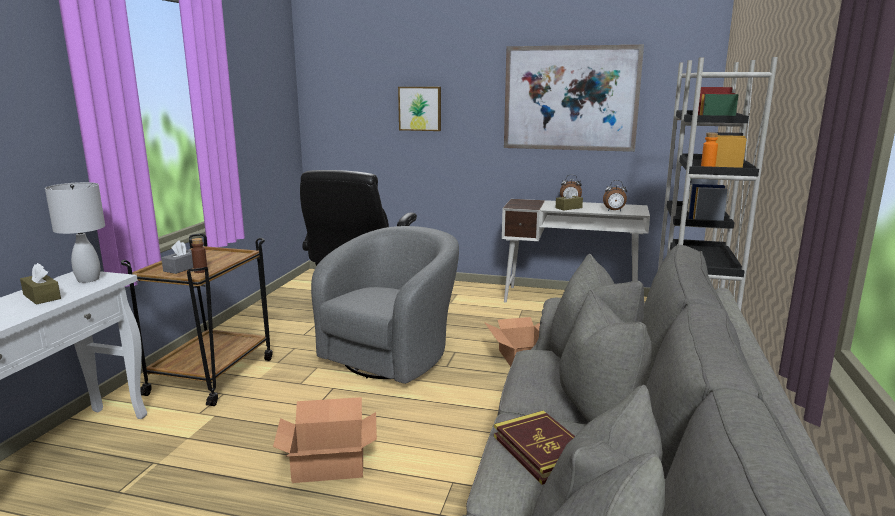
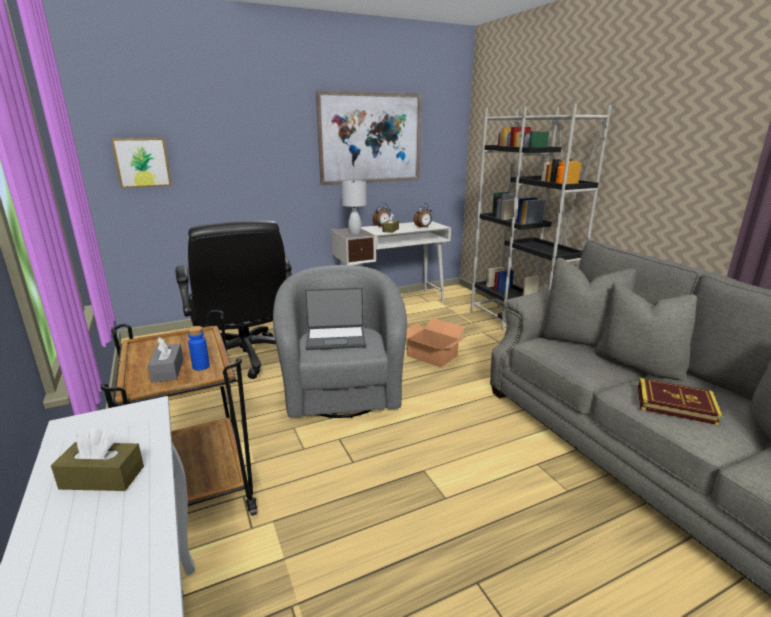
camera: 40 degrees left, 5 degrees up
white table lamp [45,182,105,283] -> white table lamp moved to [341,180,366,235]
brown bottle [191,238,207,273] -> blue bottle [188,326,210,371]
cardboard box [273,397,377,483] -> none
picture [398,87,441,131] -> picture moved to [111,138,172,188]
none -> laptop [305,287,366,350]

